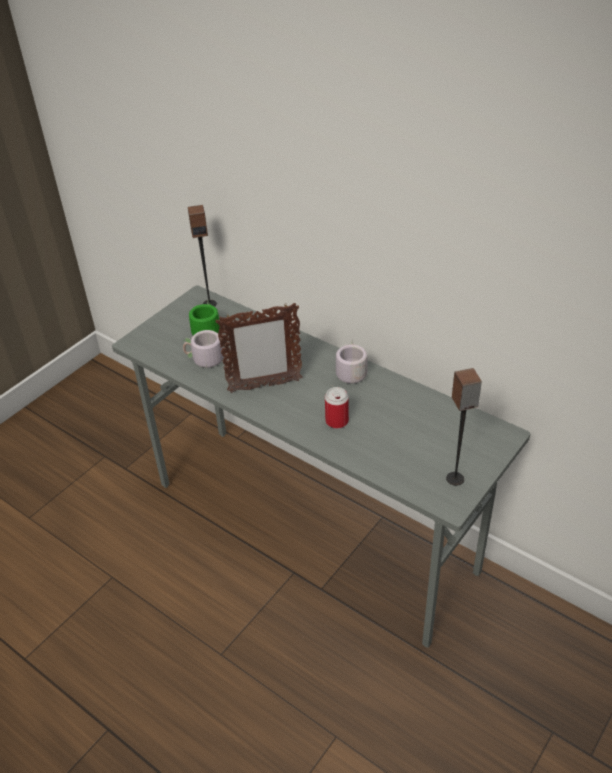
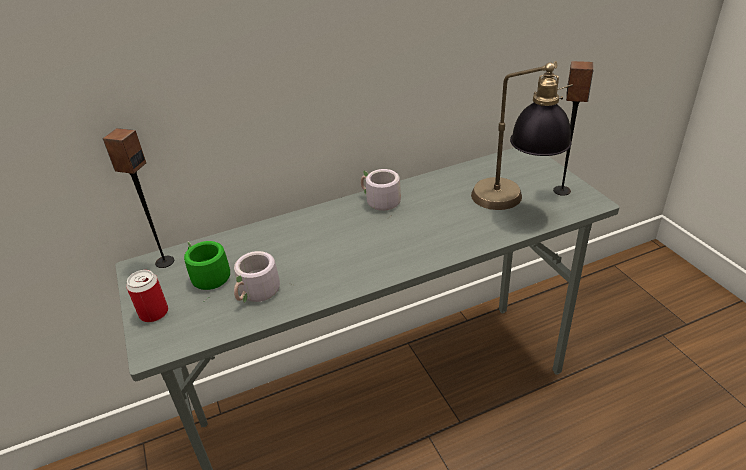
camera: 60 degrees left, 5 degrees down
picture frame [216,303,303,393] -> none
can [325,387,349,429] -> can moved to [126,270,168,322]
none -> table lamp [471,61,573,210]

